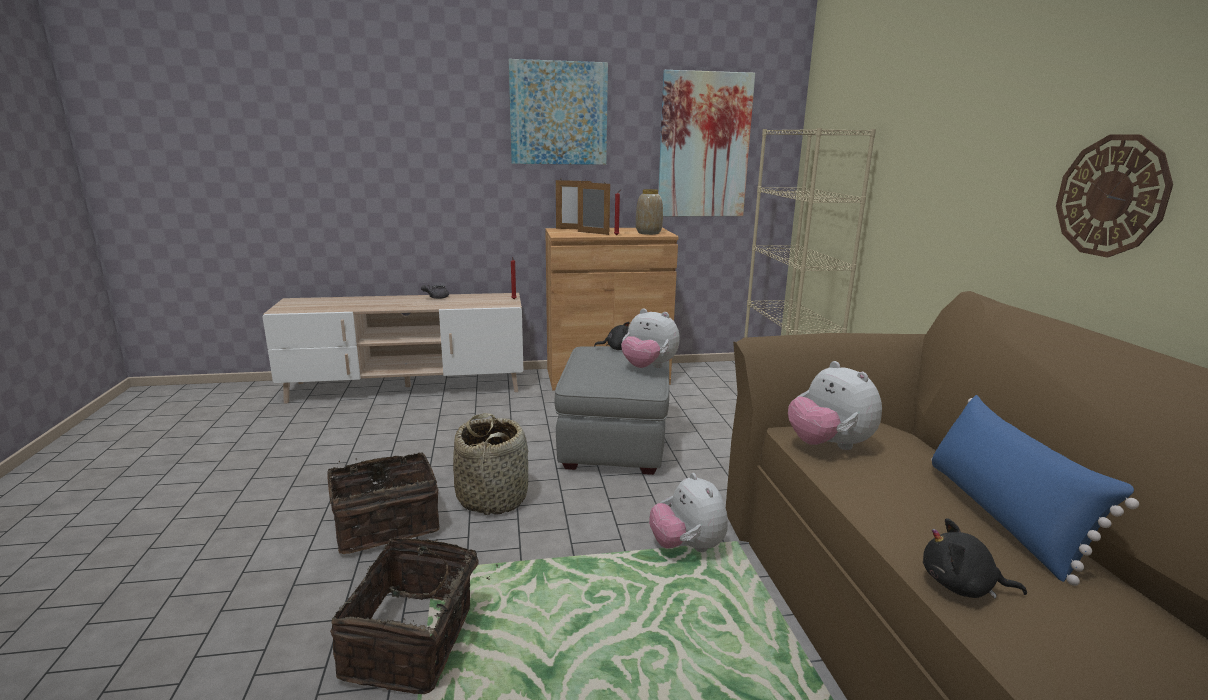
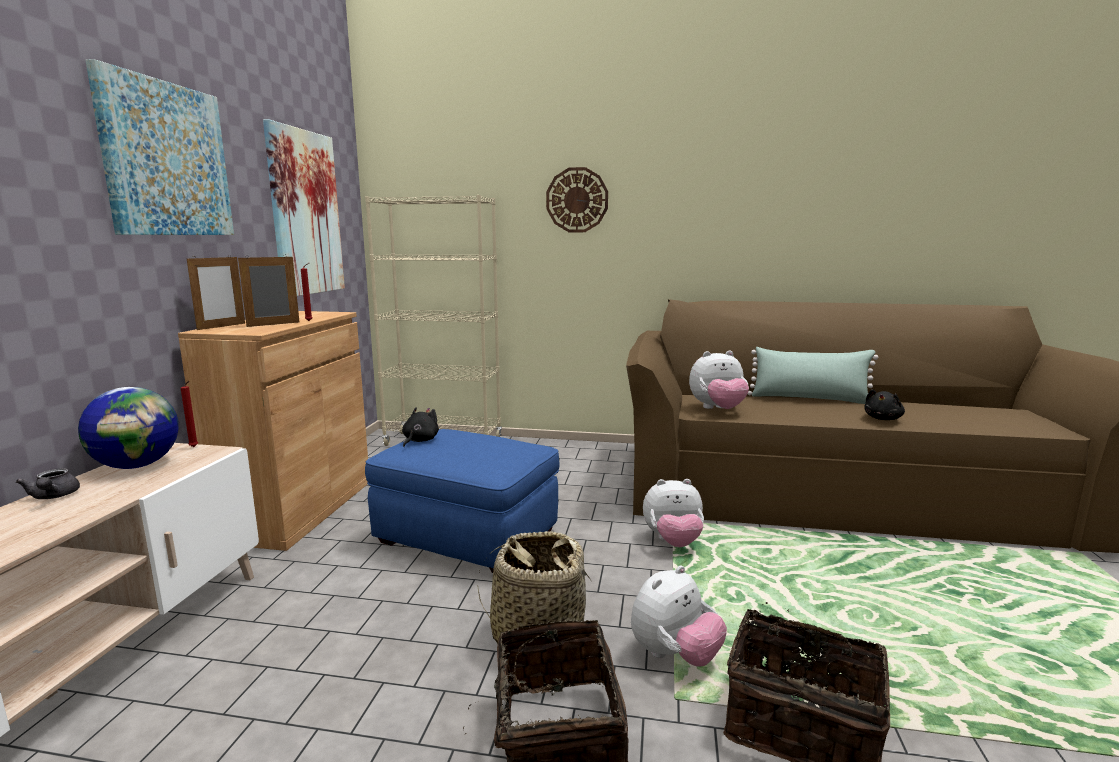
camera: 70 degrees left, 5 degrees down
grey ottoman [555,346,669,475] -> blue ottoman [365,429,559,573]
plush toy [621,308,680,368] -> plush toy moved to [631,565,727,667]
vase [636,189,663,235] -> none
blue pillow [931,395,1139,586] -> green pillow [748,347,879,404]
wall clock [1056,135,1173,258] -> wall clock moved to [546,167,608,232]
none -> globe [78,387,179,469]

